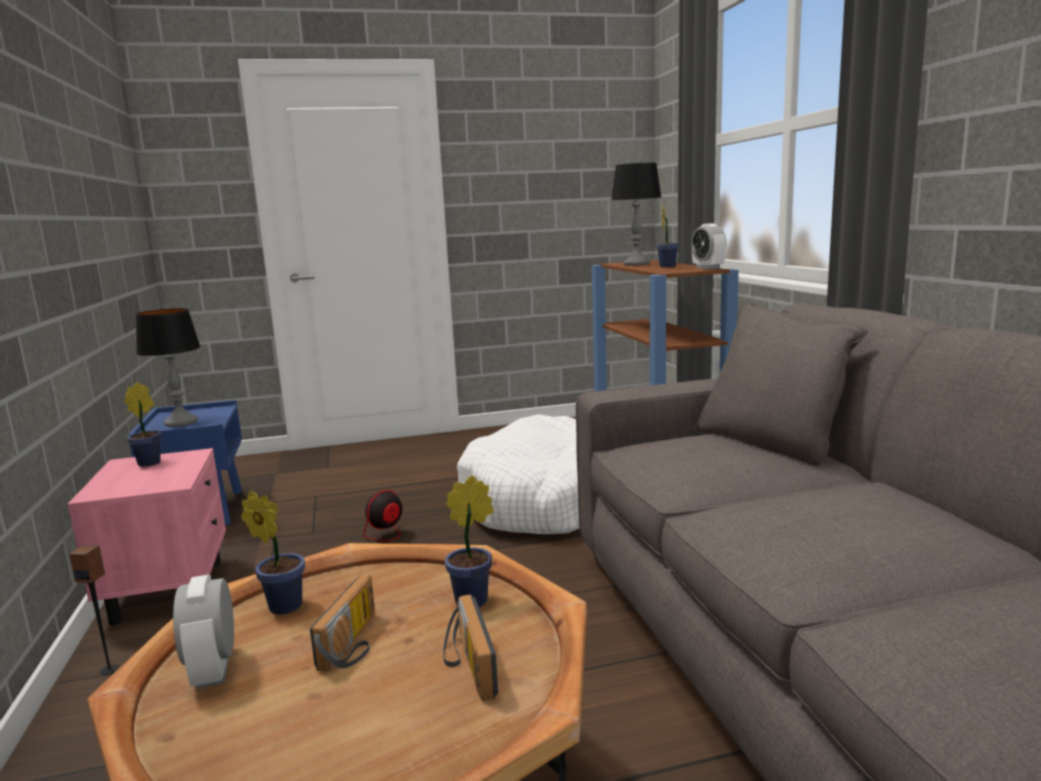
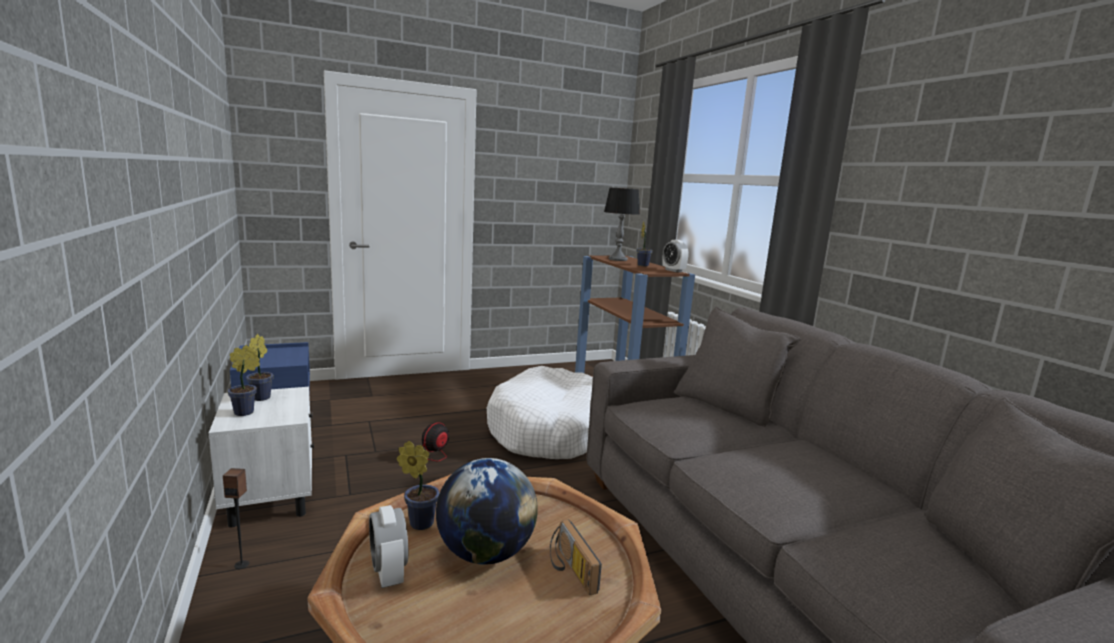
camera: 10 degrees left, 0 degrees up
pink nightstand [68,448,226,625] -> white nightstand [209,387,314,527]
table lamp [136,308,201,427] -> none
radio [310,574,375,672] -> globe [436,458,538,565]
potted plant [444,475,493,607] -> potted plant moved to [227,345,260,416]

